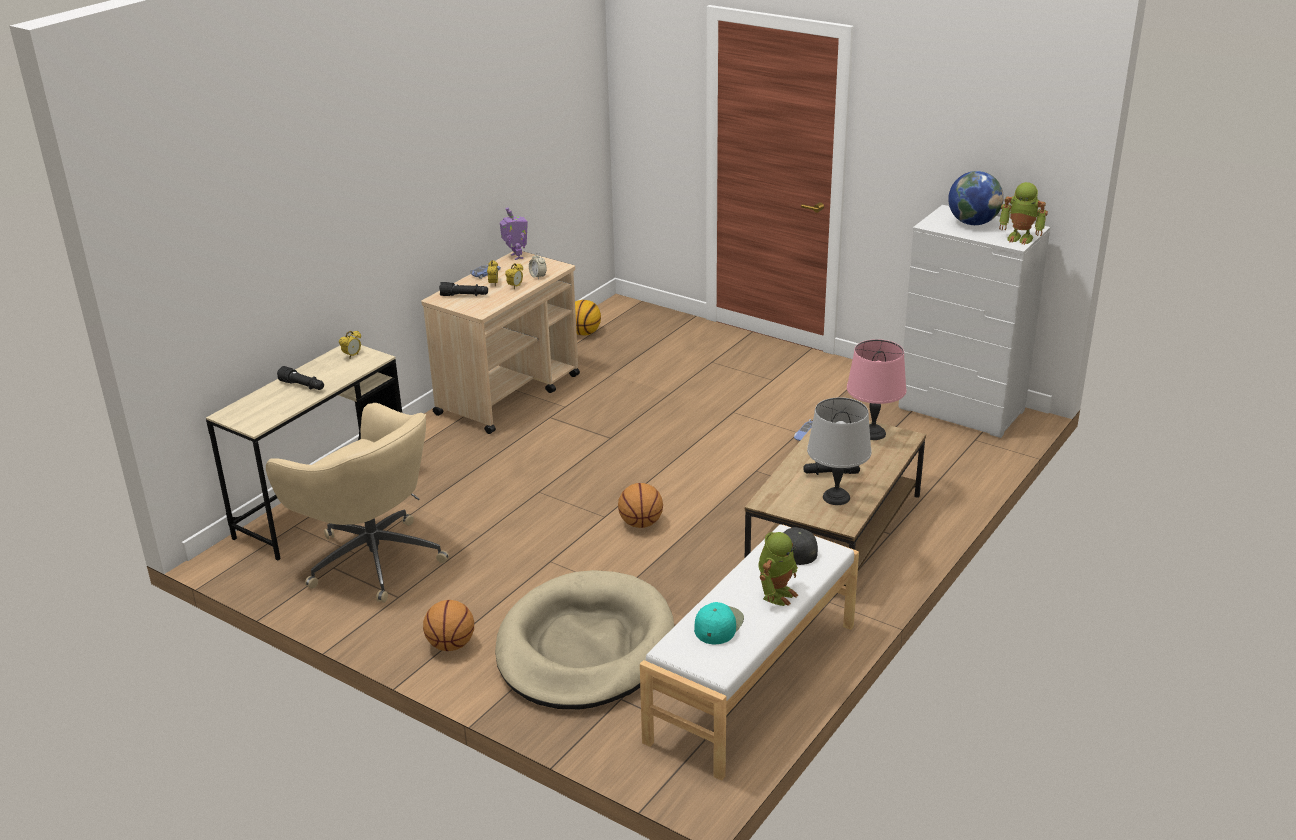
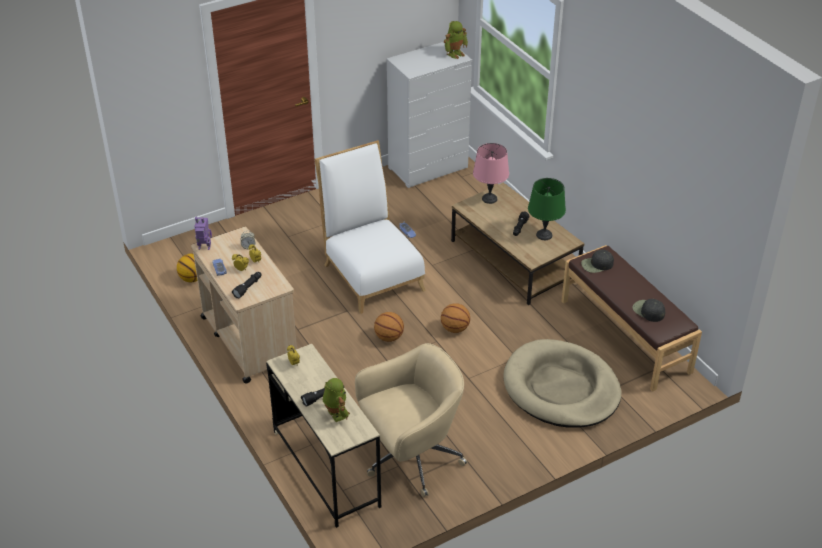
camera: 65 degrees left, 10 degrees up
basketball [423,600,474,651] -> basketball moved to [374,312,404,342]
white bench [640,524,859,781] -> brown bench [561,245,702,392]
turquoise cap [694,602,744,644] -> black cap [632,299,665,322]
toy robot [759,532,798,606] -> toy robot moved to [323,378,350,422]
grey table lamp [807,397,871,505] -> green table lamp [528,178,566,240]
globe [948,171,1004,225] -> none
none -> white chair [314,140,426,314]

